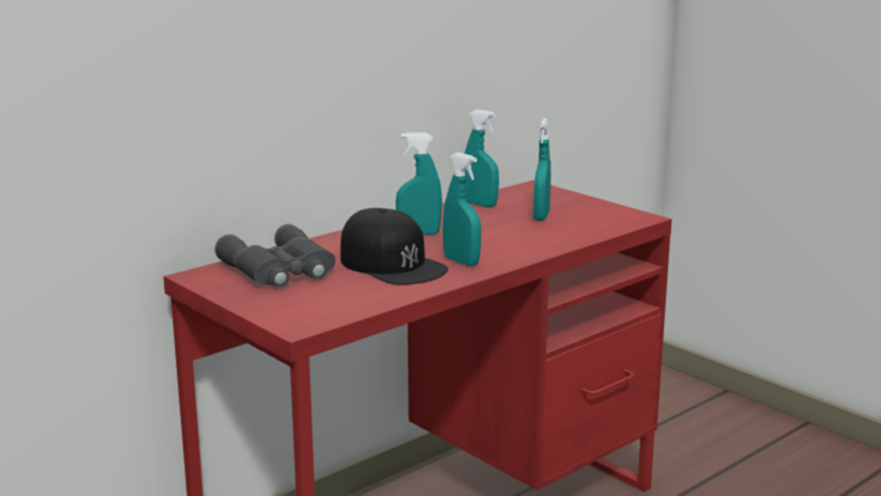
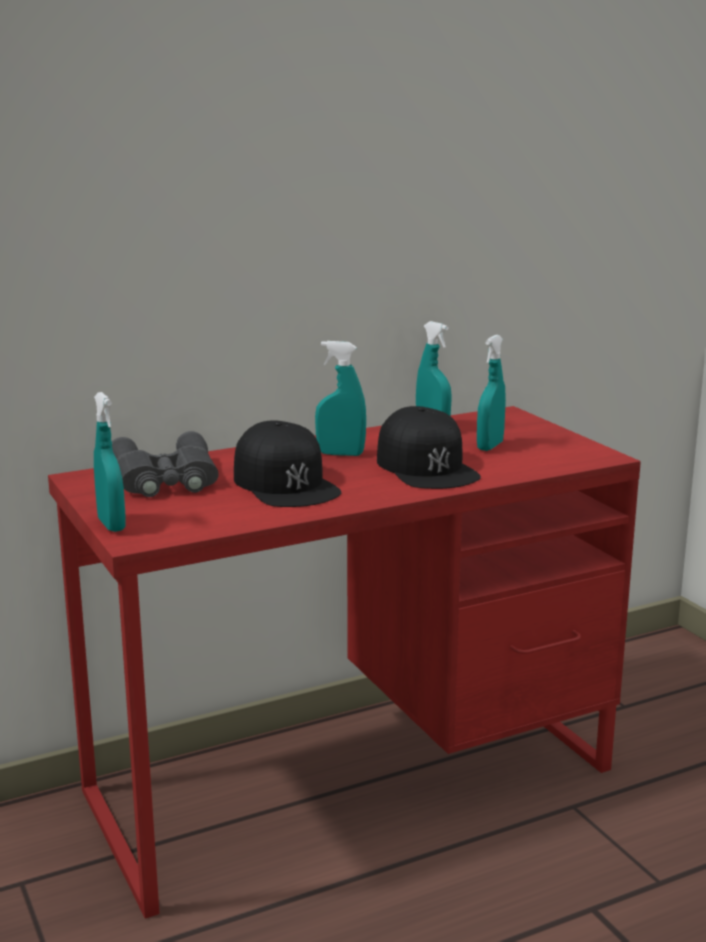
camera: 15 degrees right, 0 degrees up
turquoise spray bottle [443,152,481,266] -> turquoise spray bottle moved to [94,392,126,532]
none -> black cap [377,406,481,489]

